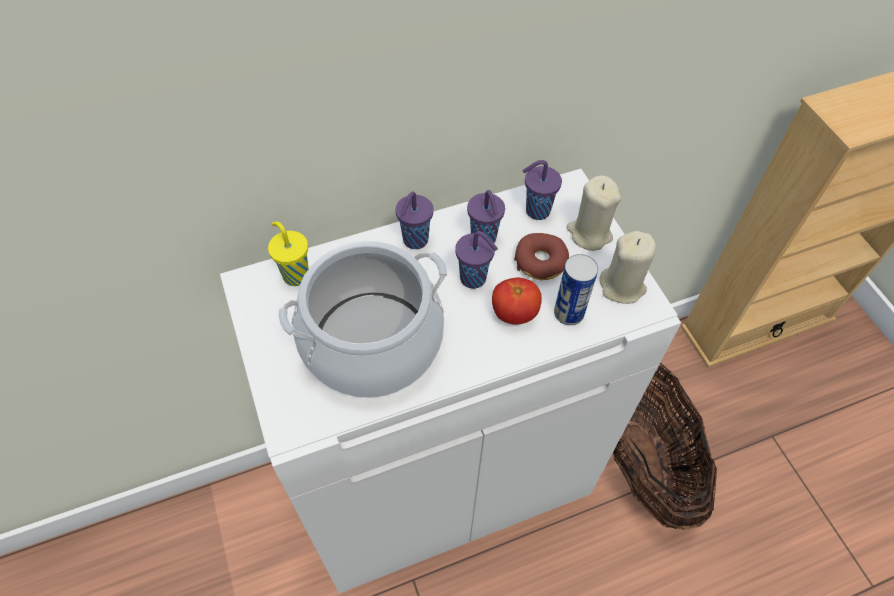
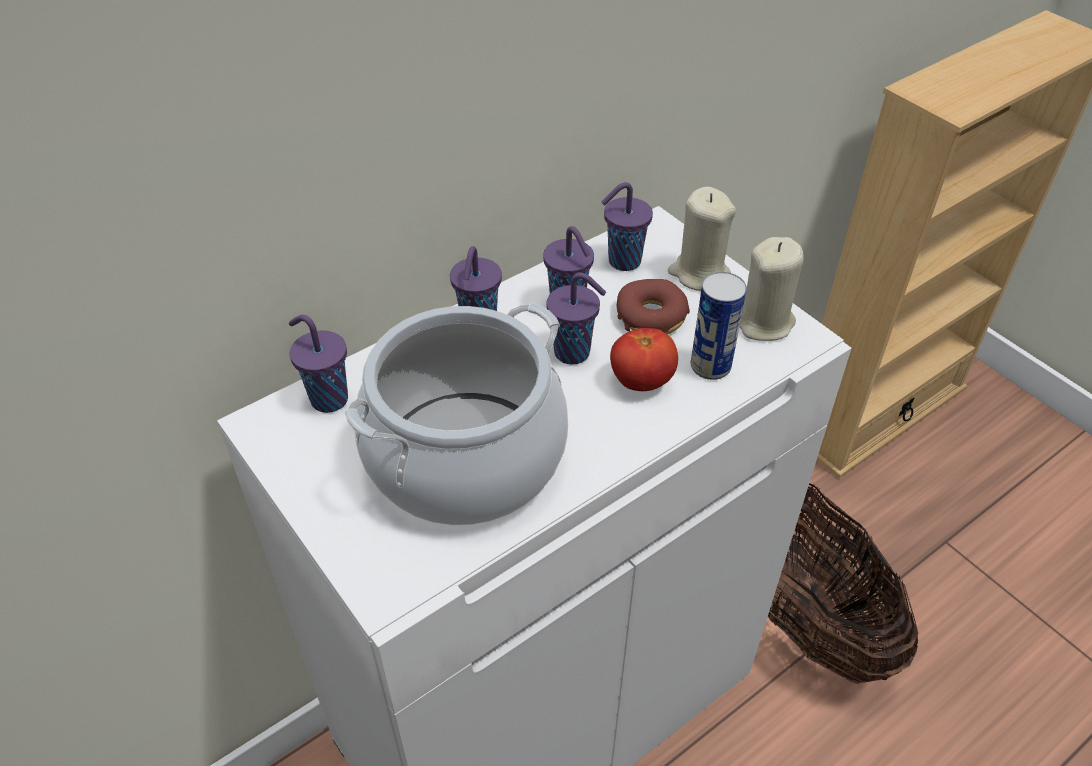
camera: 15 degrees left, 10 degrees down
yellow cup [268,222,309,286] -> purple cup [289,315,348,413]

